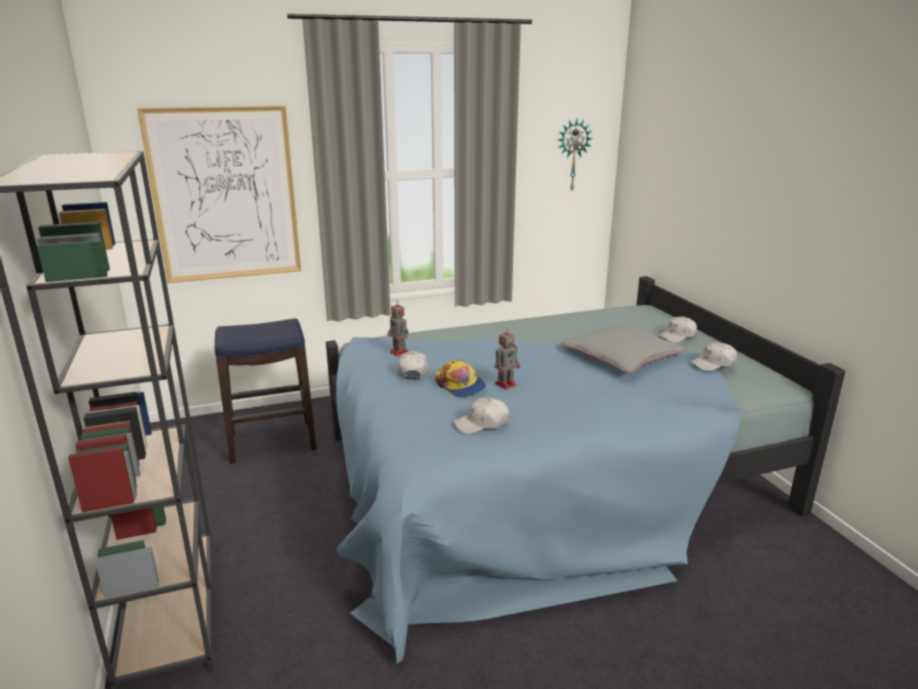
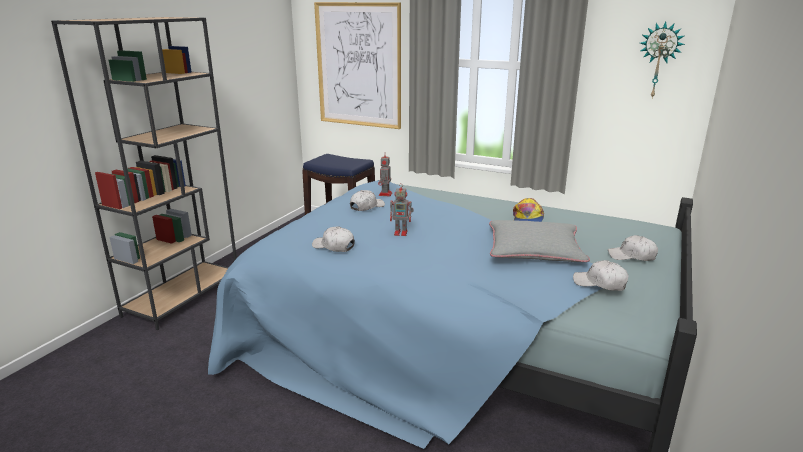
camera: 45 degrees right, 0 degrees up
cap [434,360,486,397] -> cap moved to [513,198,544,222]

